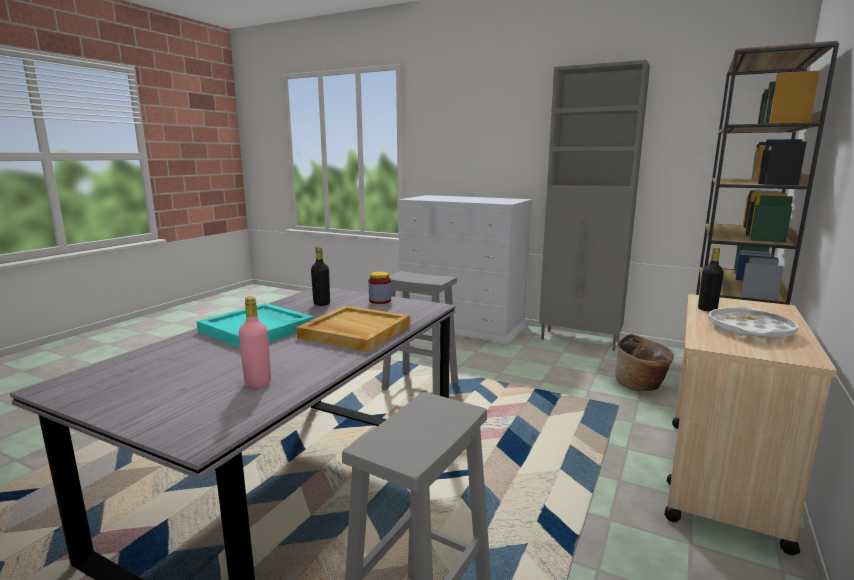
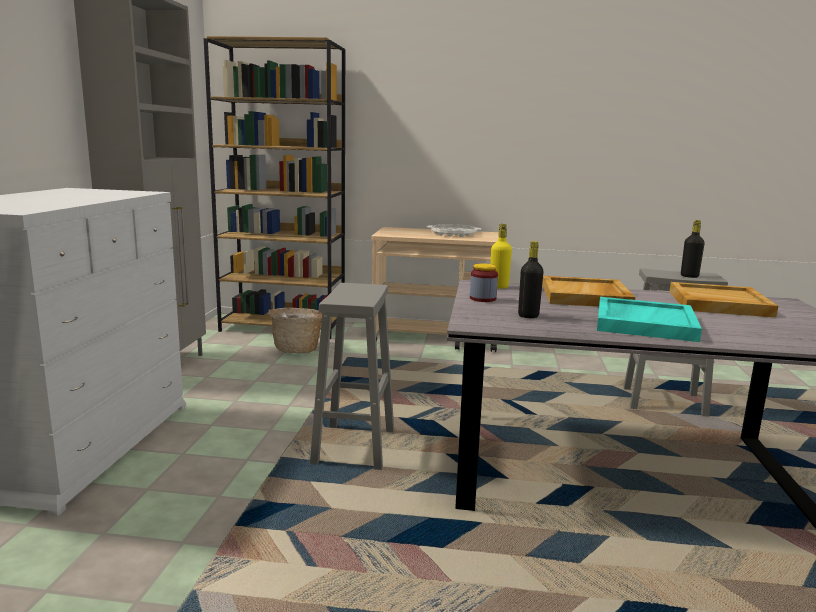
camera: 110 degrees left, 0 degrees up
pink bottle [239,297,271,387] -> beige tray [670,282,778,318]
black bottle [698,247,724,312] -> black bottle moved to [681,220,705,278]
none -> yellow bottle [491,224,512,289]

